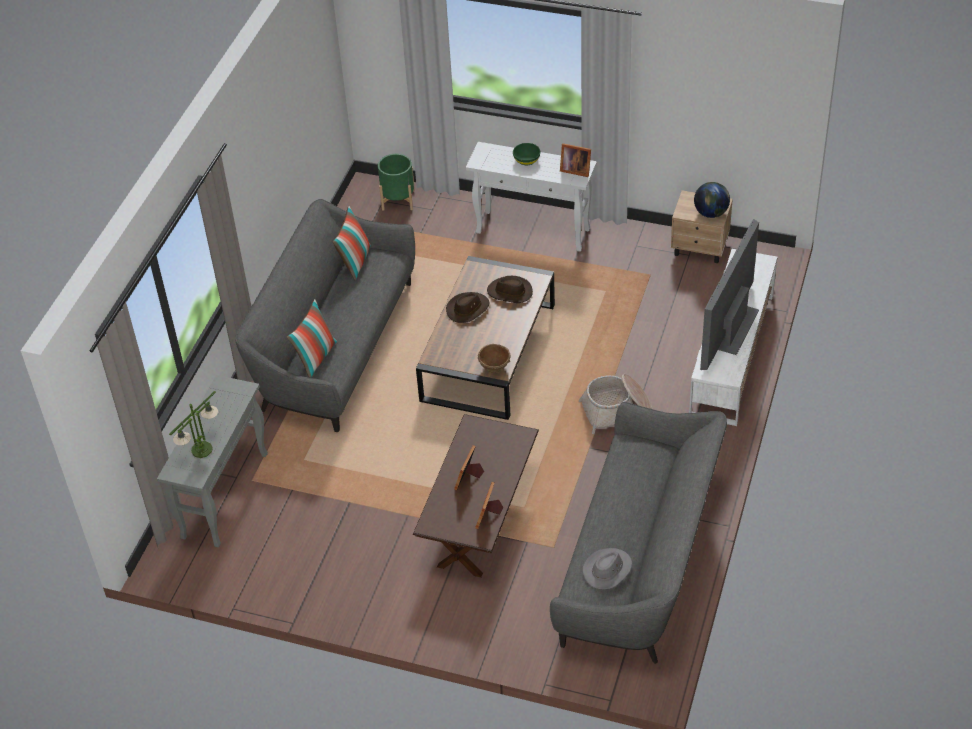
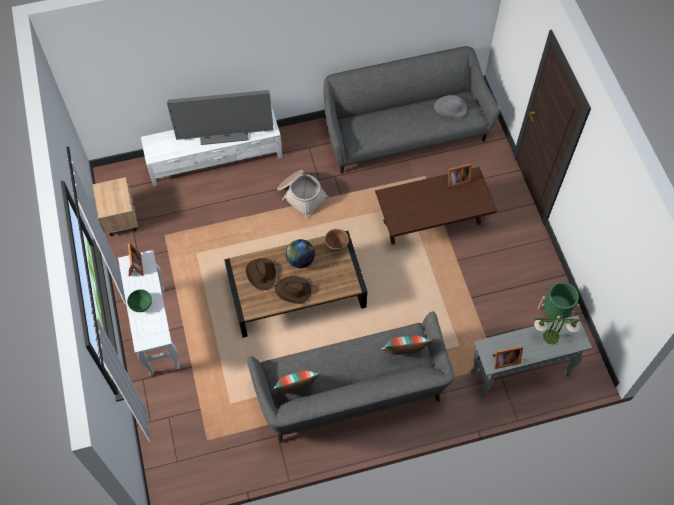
camera: 125 degrees left, 15 degrees up
green planter [378,154,415,211] -> green planter moved to [538,282,580,321]
picture frame [454,445,484,491] -> picture frame moved to [493,346,523,369]
globe [694,182,730,218] -> globe moved to [286,239,315,268]

